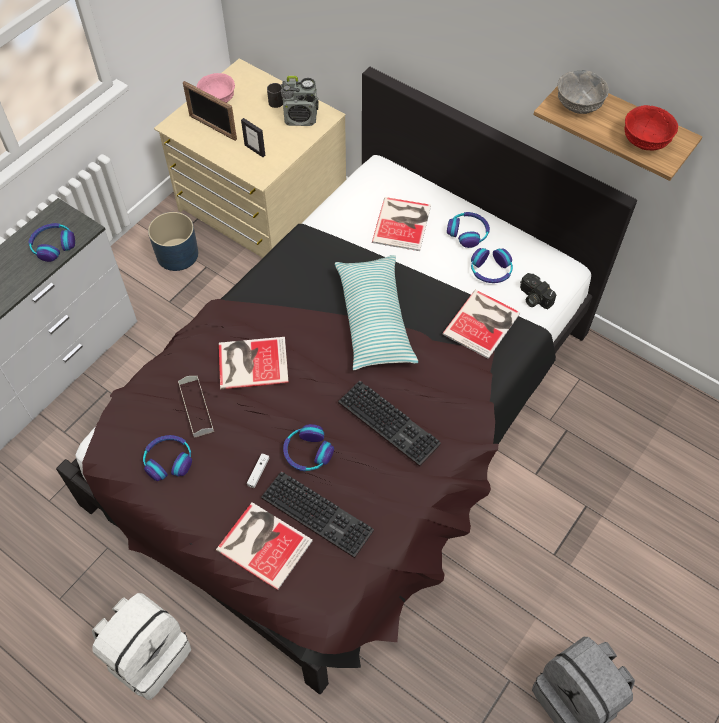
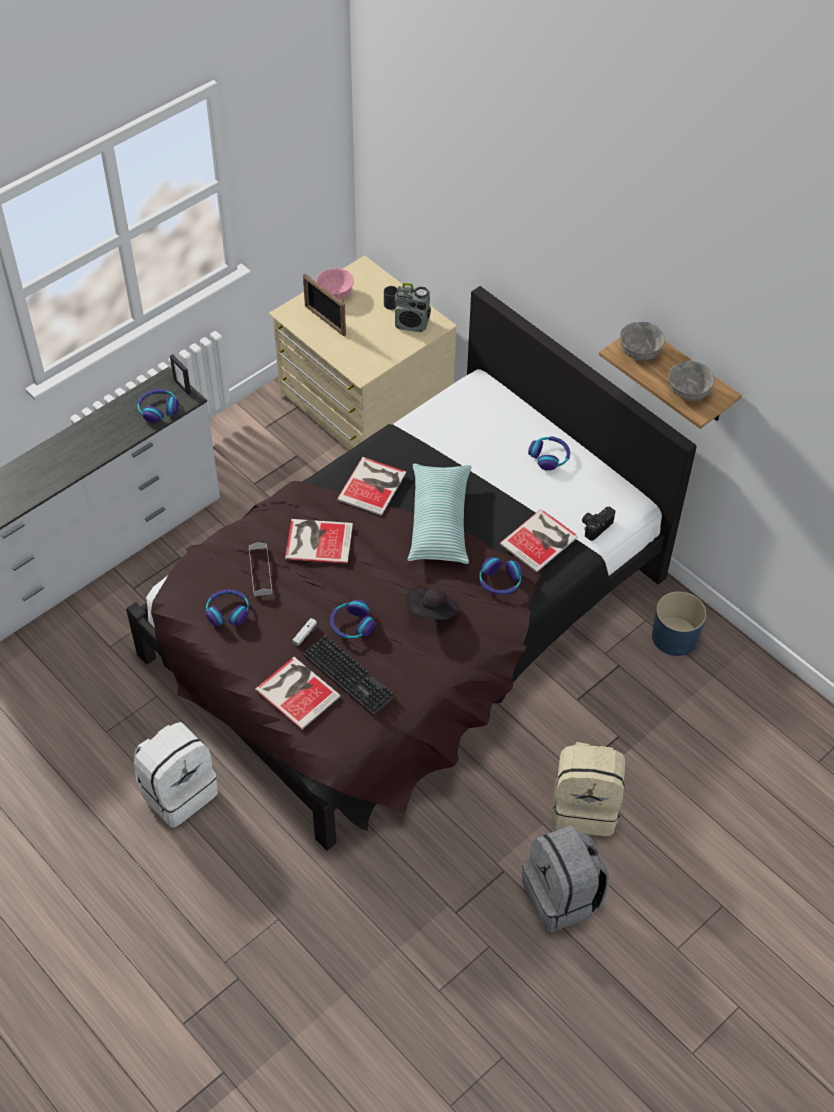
camera: 10 degrees right, 5 degrees down
blue planter [148,212,198,271] -> blue planter moved to [652,591,706,656]
picture frame [241,118,265,157] -> picture frame moved to [170,354,191,395]
keyboard [338,380,441,467] -> black hat [407,587,459,620]
book [372,197,431,251] -> book moved to [337,457,406,516]
headphones [471,248,513,283] -> headphones moved to [479,557,522,595]
camera [520,273,556,309] -> camera turned 75 degrees clockwise [582,506,615,541]
red bowl [625,105,678,151] -> grey bowl [668,361,715,401]
none -> beige backpack [552,742,625,836]

